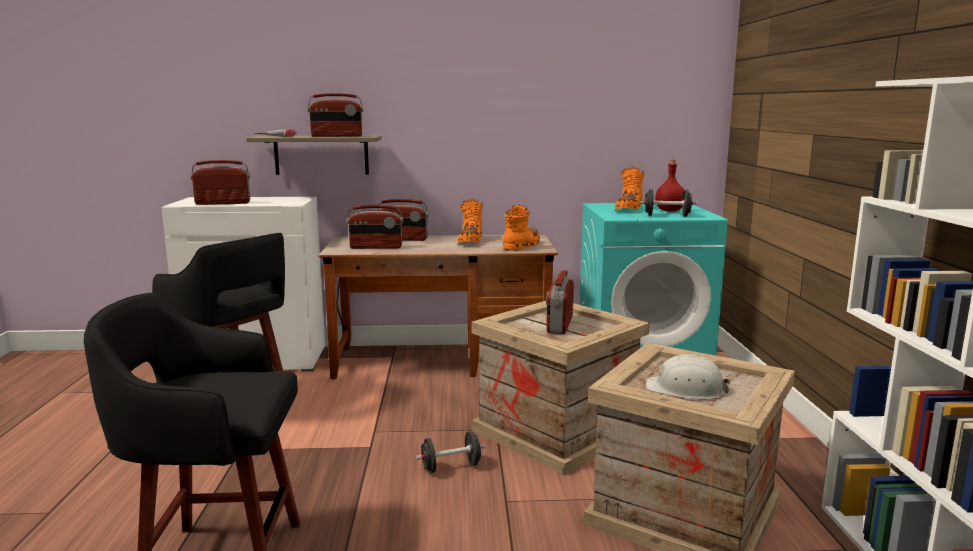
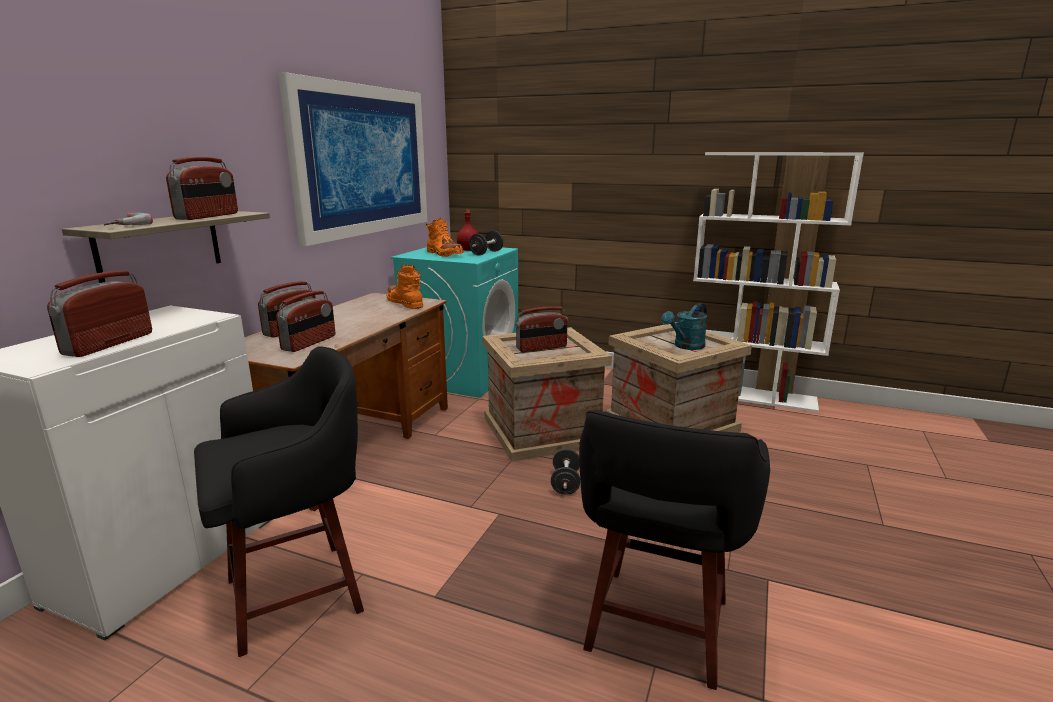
camera: 65 degrees left, 5 degrees up
orange boot [458,199,483,244] -> none
radio [546,270,574,334] -> radio turned 60 degrees counterclockwise [515,306,568,352]
white hard hat [646,354,731,400] -> turquoise watering can [662,303,707,350]
none -> picture [278,72,427,246]

